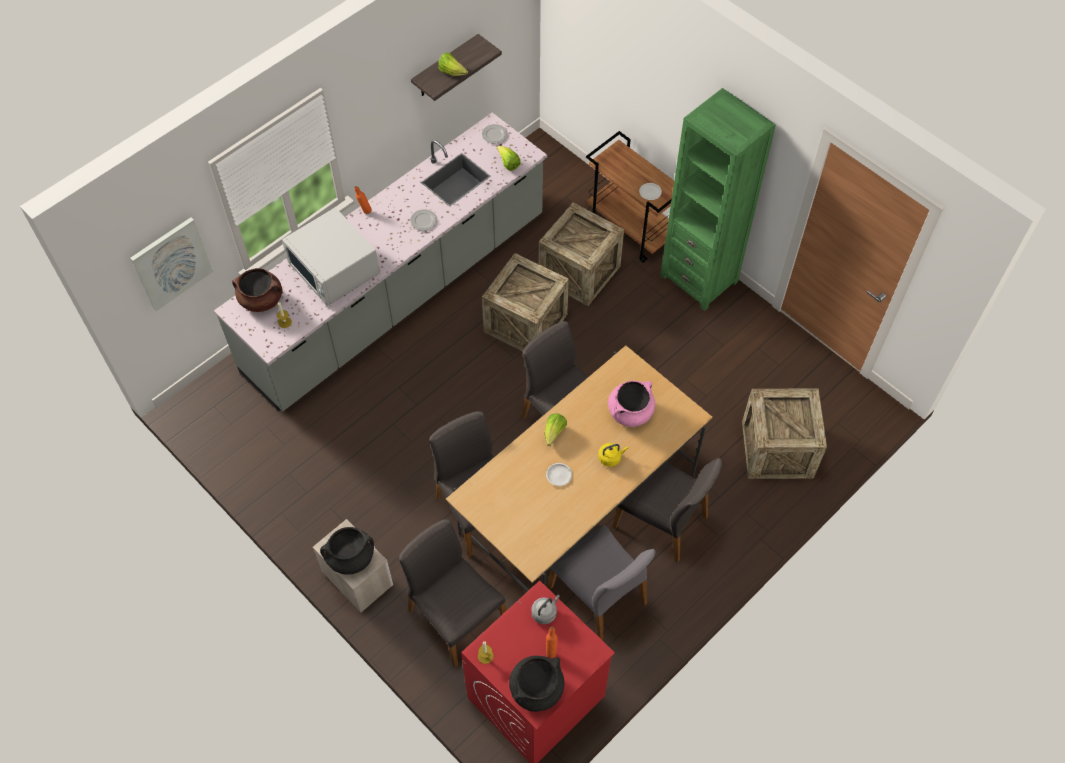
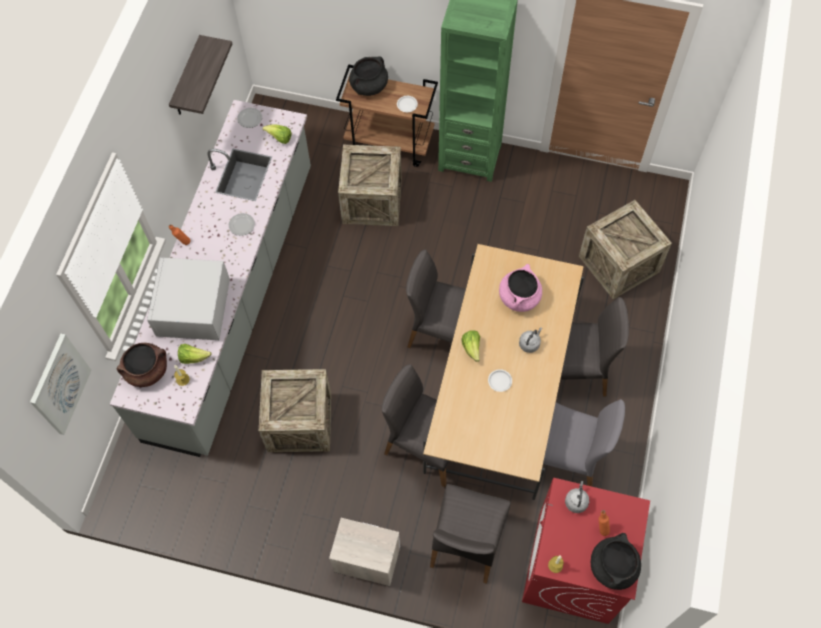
camera: 30 degrees left, 5 degrees up
white microwave [282,207,380,306] -> white microwave turned 75 degrees clockwise [147,257,230,340]
black cooking pot [320,527,374,575] -> black cooking pot moved to [349,56,388,96]
grey chair [399,519,506,668] -> grey chair turned 90 degrees counterclockwise [430,484,511,584]
lettuce [438,53,468,76] -> lettuce moved to [178,344,212,364]
crate [482,253,569,351] -> crate moved to [259,369,331,452]
yellow kettle [598,443,628,467] -> grey kettle [519,327,542,353]

